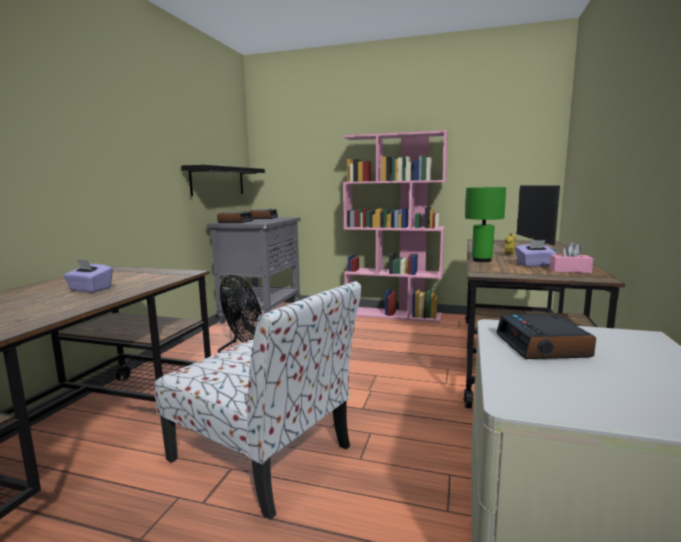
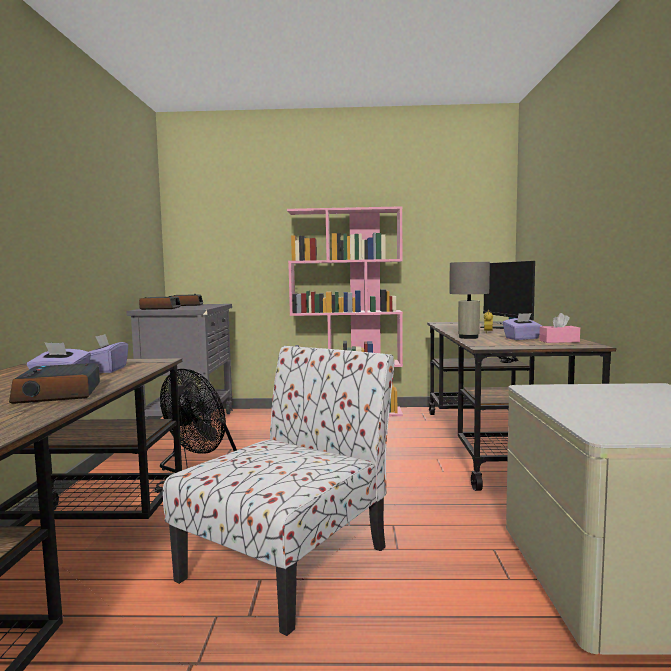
camera: 15 degrees left, 5 degrees down
chair [154,281,362,520] -> chair turned 75 degrees counterclockwise [163,346,394,636]
black shelf [181,165,265,196] -> none
green table lamp [465,187,506,262] -> grey table lamp [450,262,490,339]
alarm clock [496,313,596,359] -> alarm clock moved to [9,363,100,404]
none -> purple tissue box [89,334,128,373]

